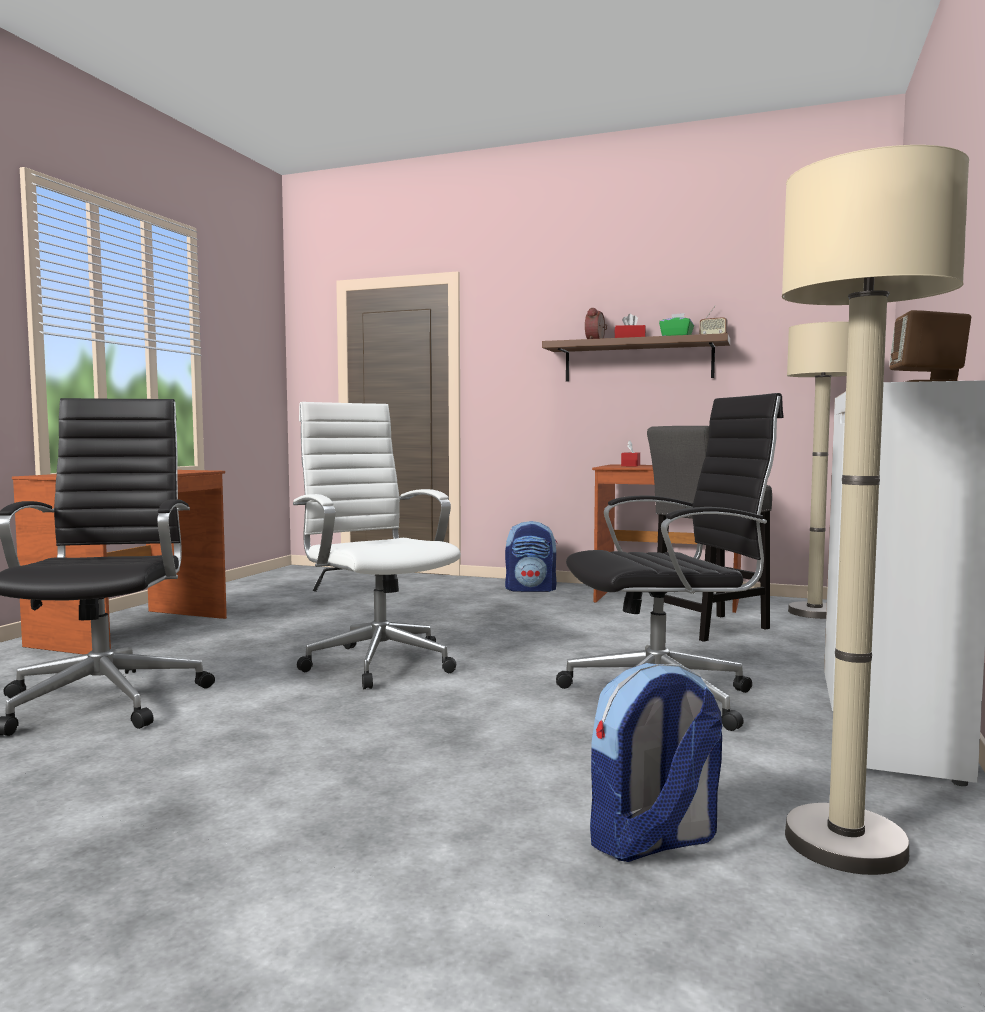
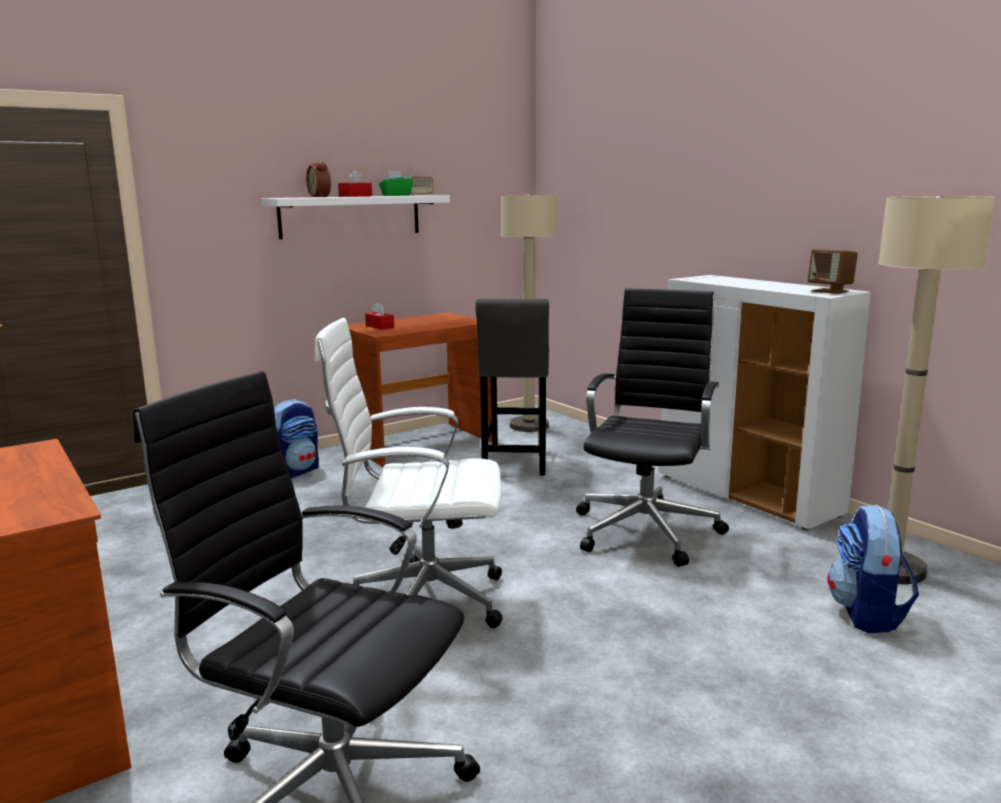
camera: 55 degrees left, 10 degrees up
brown shelf [542,333,730,381] -> white shelf [261,195,450,239]

